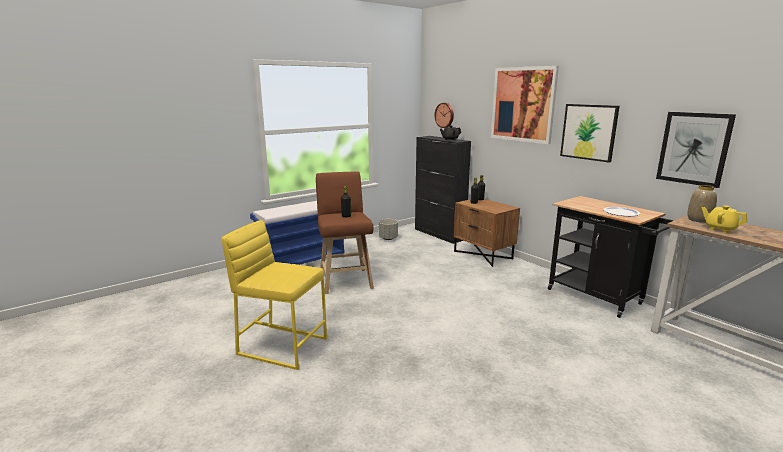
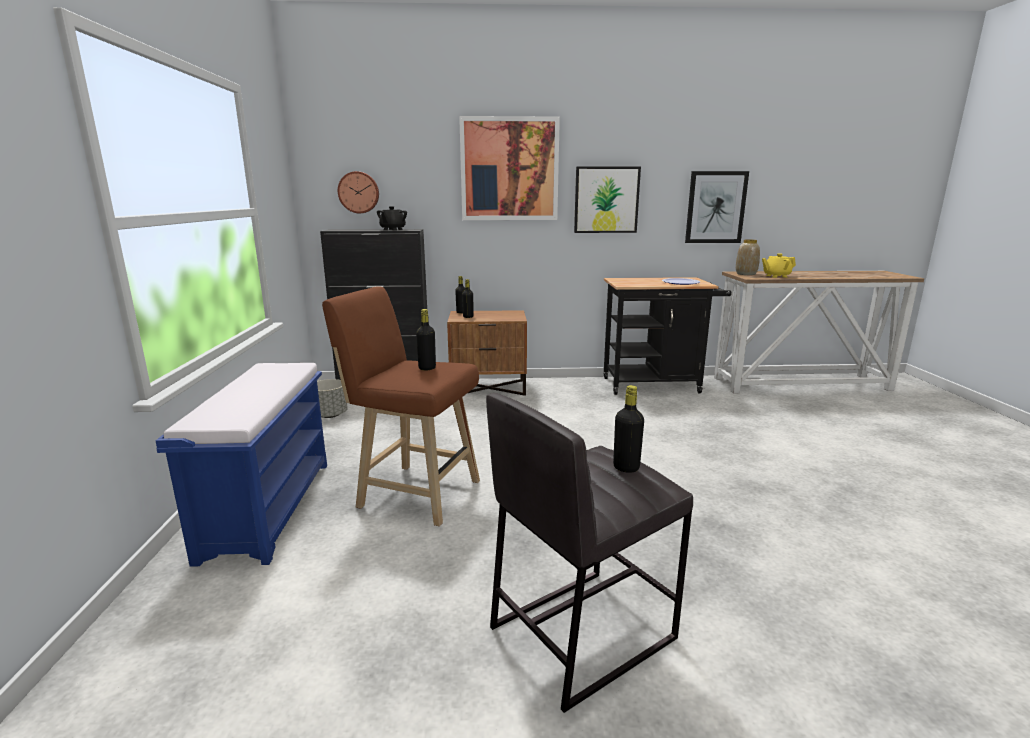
camera: 55 degrees left, 0 degrees up
yellow stool [222,220,327,370] -> grey stool [486,393,693,713]
none -> black bottle [613,385,644,473]

